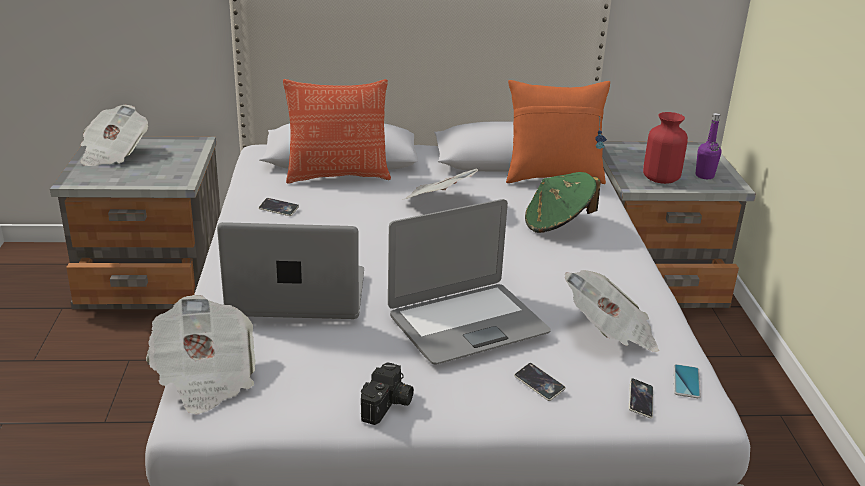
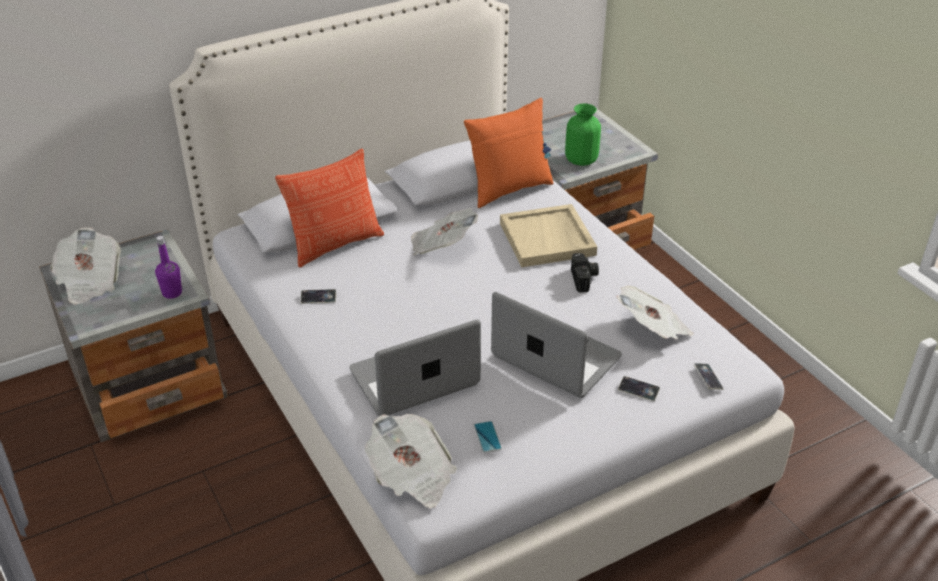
camera: 25 degrees left, 10 degrees up
camera [361,362,414,425] -> camera moved to [571,253,599,293]
laptop [388,199,551,364] -> laptop turned 90 degrees counterclockwise [491,292,622,398]
green hat [525,172,601,233] -> beige tray [500,204,597,267]
red vase [643,112,688,184] -> green vase [565,104,601,166]
phone [674,364,701,398] -> phone moved to [473,421,502,453]
purple bottle [695,113,722,179] -> purple bottle moved to [155,236,182,299]

